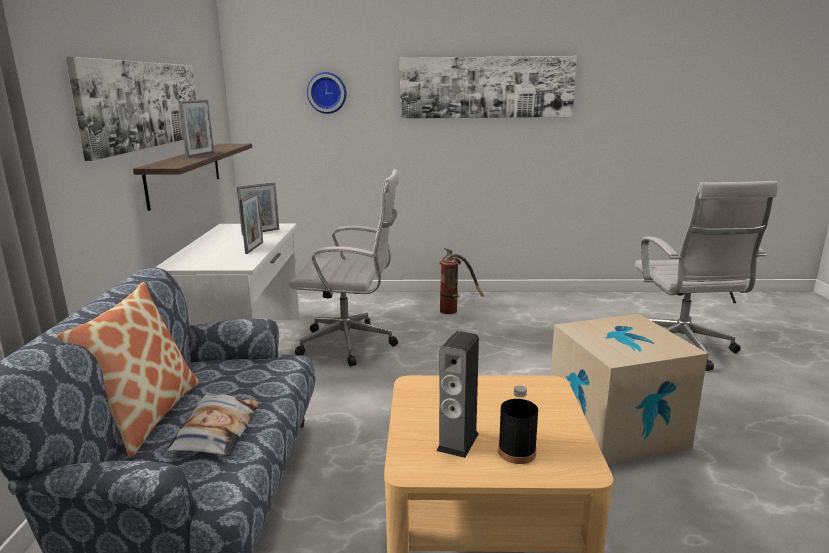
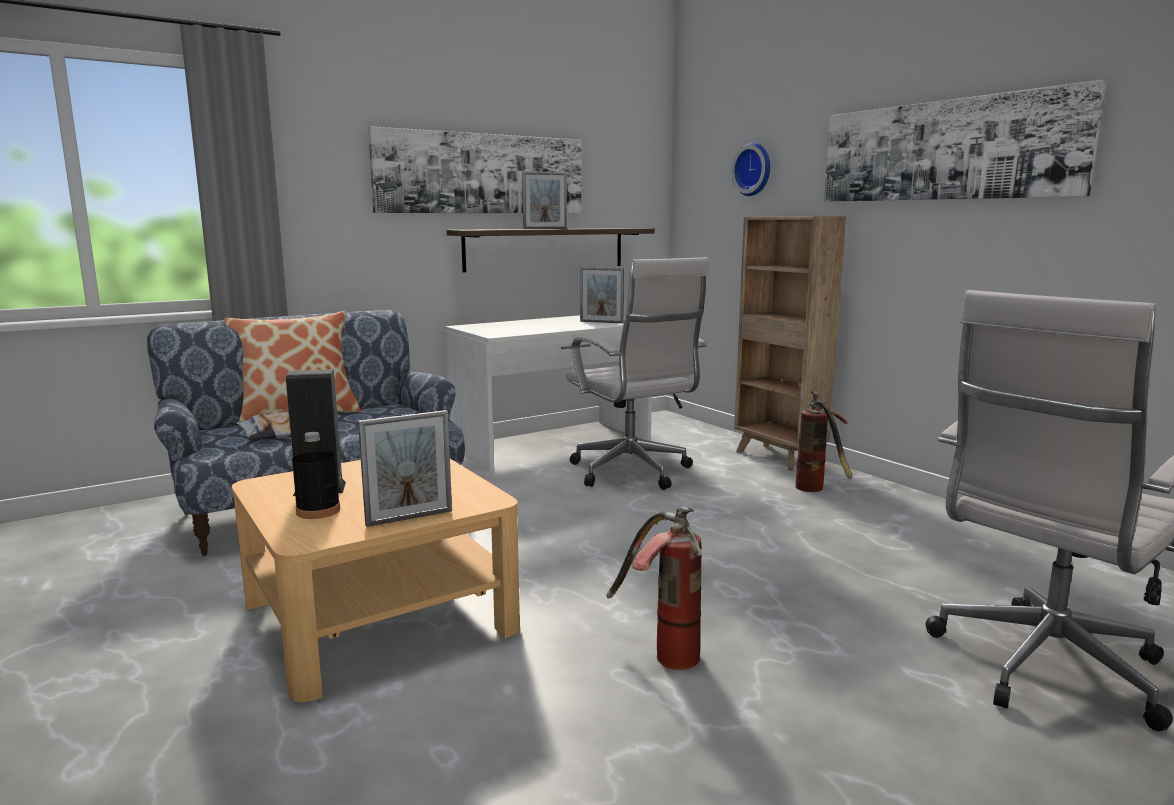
camera: 55 degrees right, 5 degrees down
picture frame [240,192,263,254] -> picture frame moved to [358,410,452,527]
cardboard box [551,314,708,465] -> fire extinguisher [606,506,702,670]
none -> brown bookcase [734,216,846,471]

